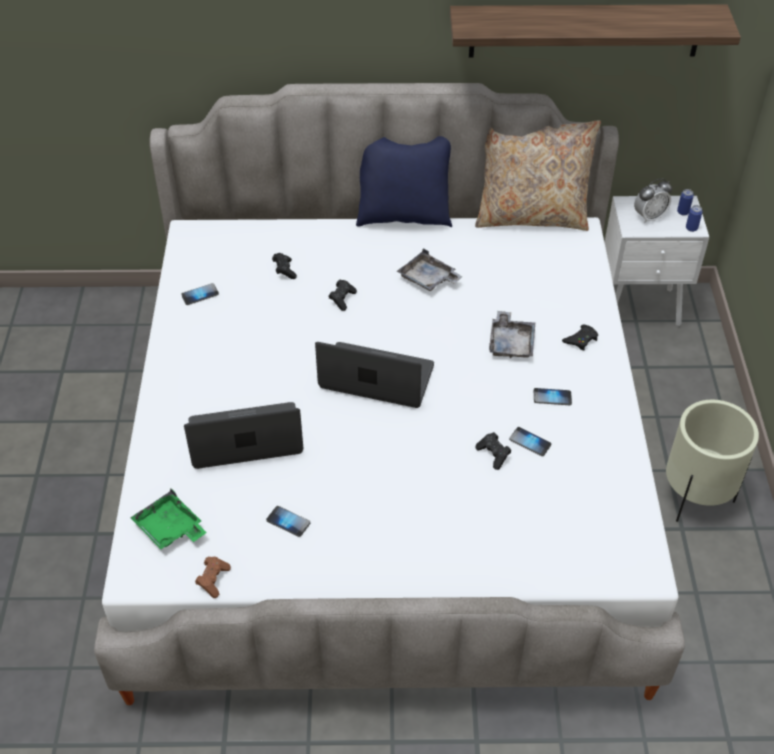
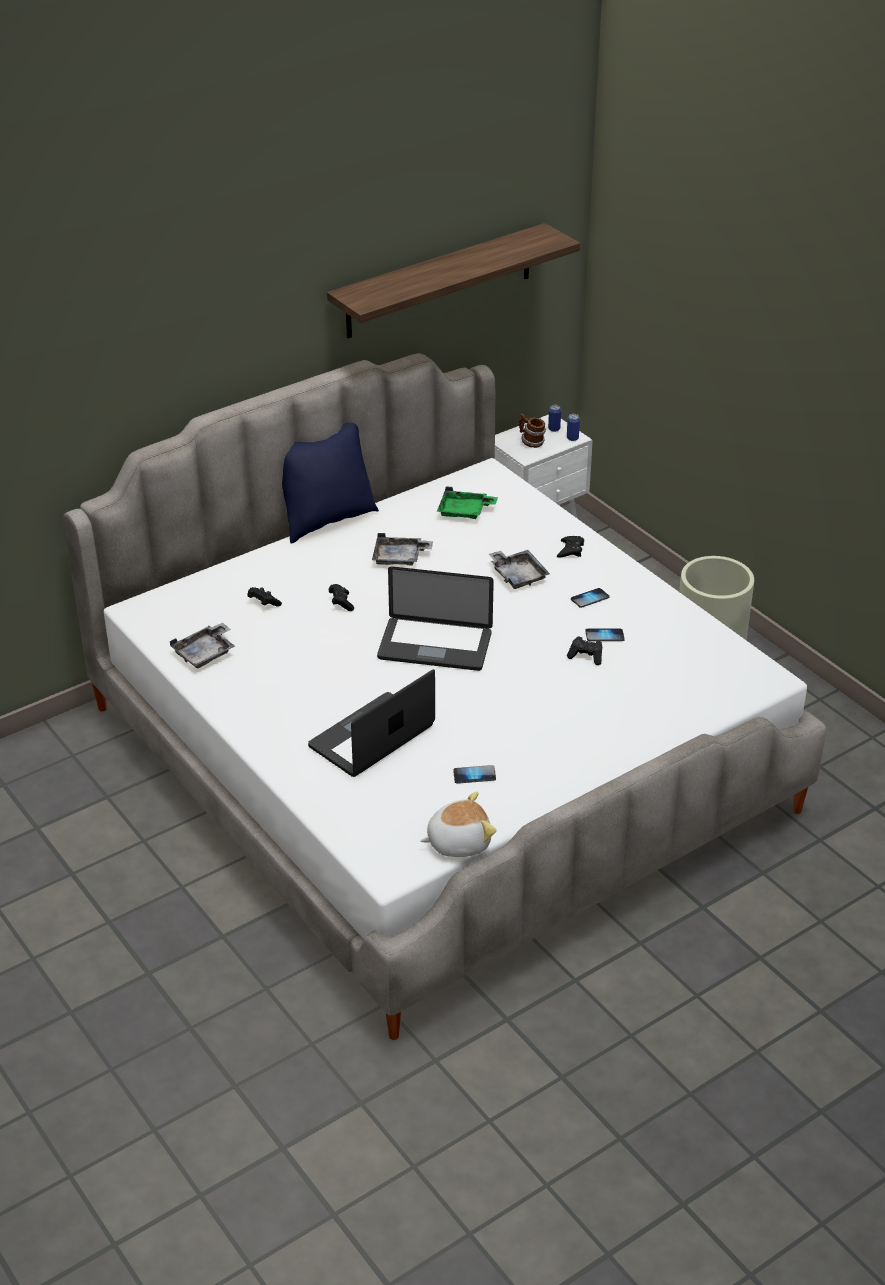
camera: 35 degrees left, 10 degrees down
green tray [130,488,207,549] -> green tray moved to [437,486,498,519]
phone [181,283,219,305] -> grey tray [170,622,235,668]
brown game controller [195,557,231,598] -> plush toy [420,792,496,857]
laptop [315,342,434,408] -> laptop turned 150 degrees counterclockwise [377,566,494,671]
beige pillow [475,120,601,231] -> none
alarm clock [634,179,672,224] -> mug [519,413,546,448]

